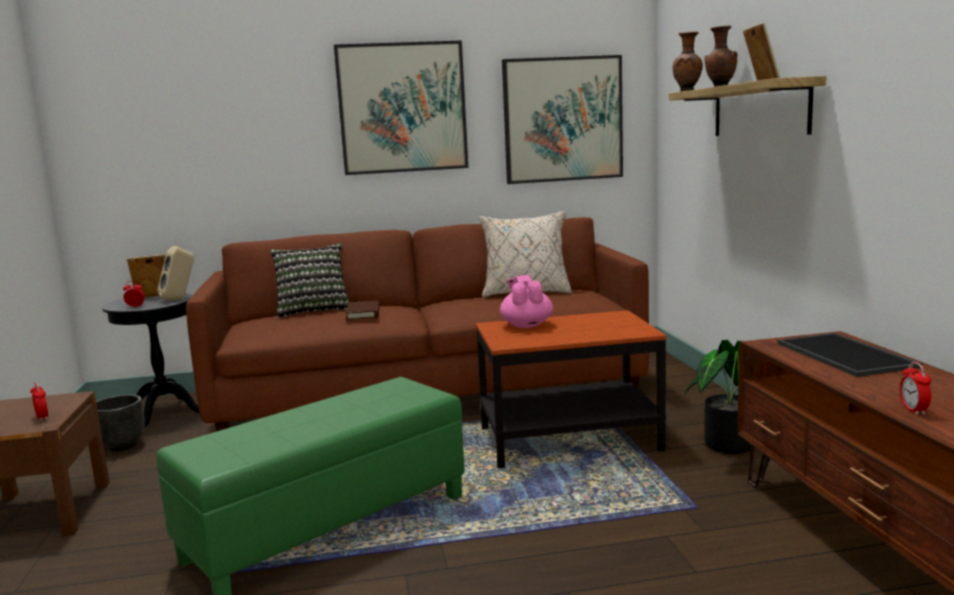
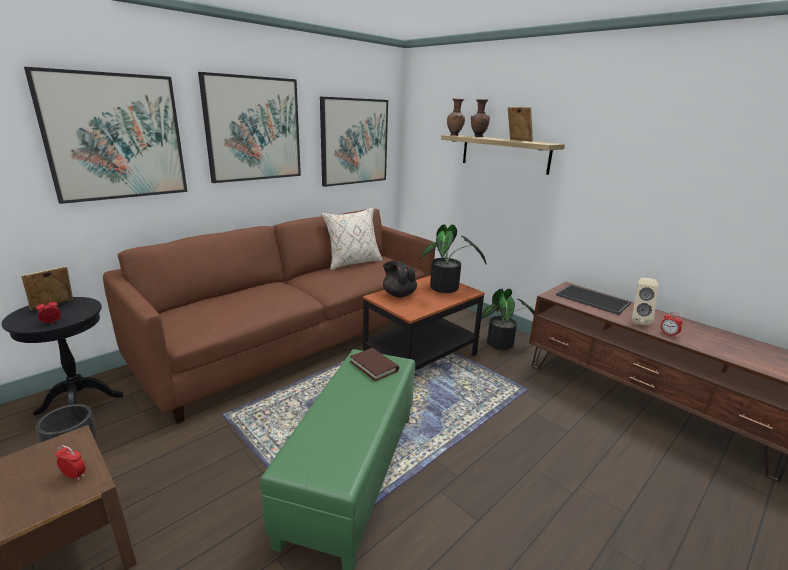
camera: 35 degrees left, 10 degrees up
beige speaker [157,246,194,300] -> beige speaker moved to [632,278,658,326]
pillow [270,243,350,318] -> none
brown book [345,301,380,320] -> brown book moved to [350,348,399,381]
pink teapot [500,275,553,328] -> black teapot [383,261,417,297]
none -> picture [24,67,187,204]
none -> potted plant [419,224,487,293]

